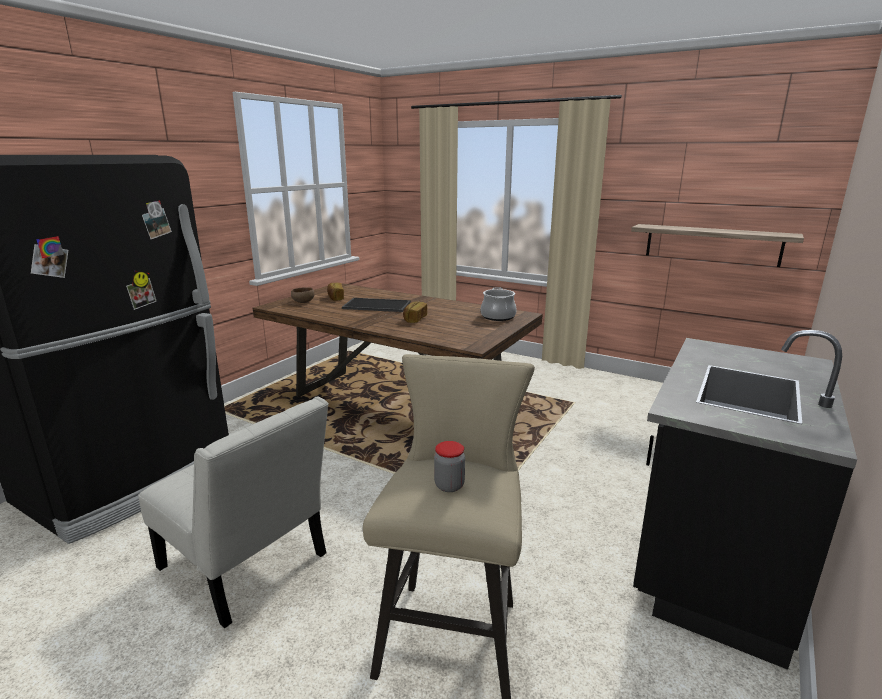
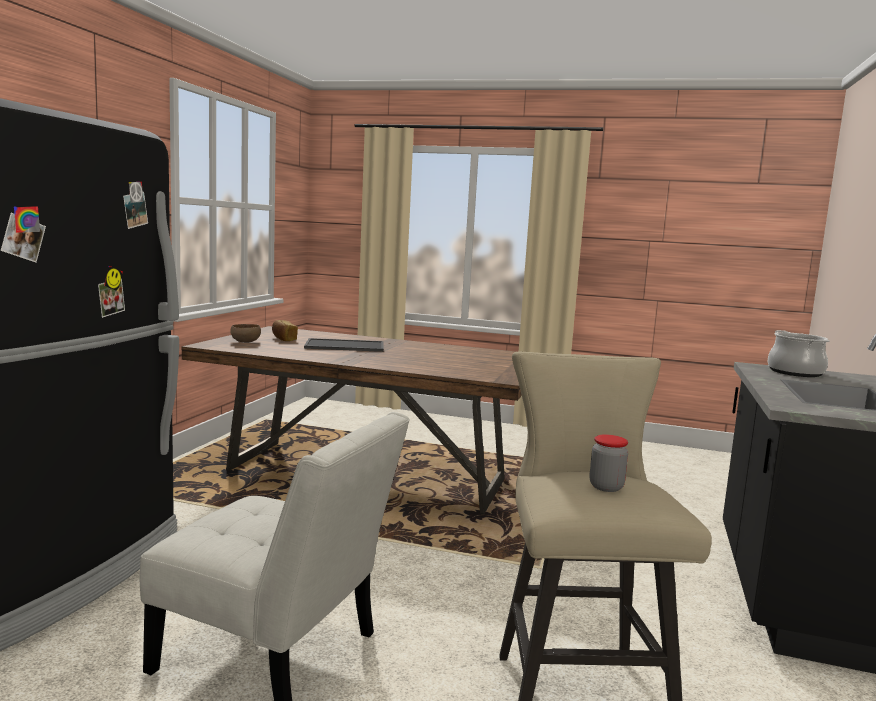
camera: 15 degrees left, 10 degrees down
bread [403,301,427,323] -> none
cooking pot [481,287,517,321] -> cooking pot moved to [768,330,830,377]
shelf [631,224,804,267] -> none

